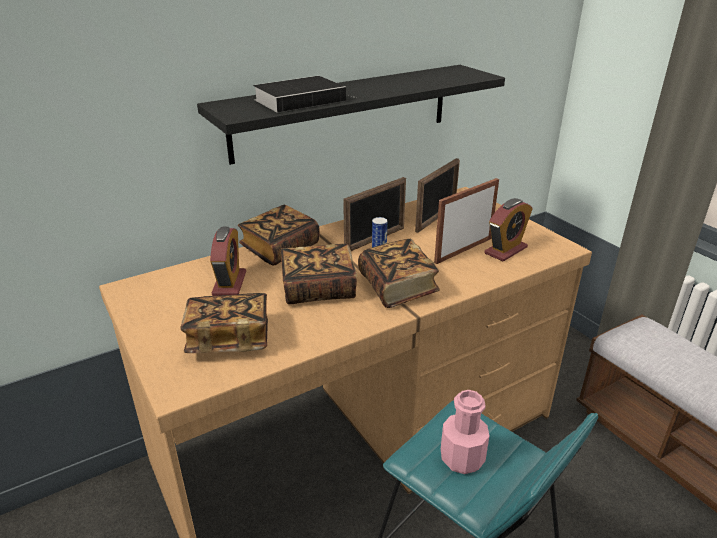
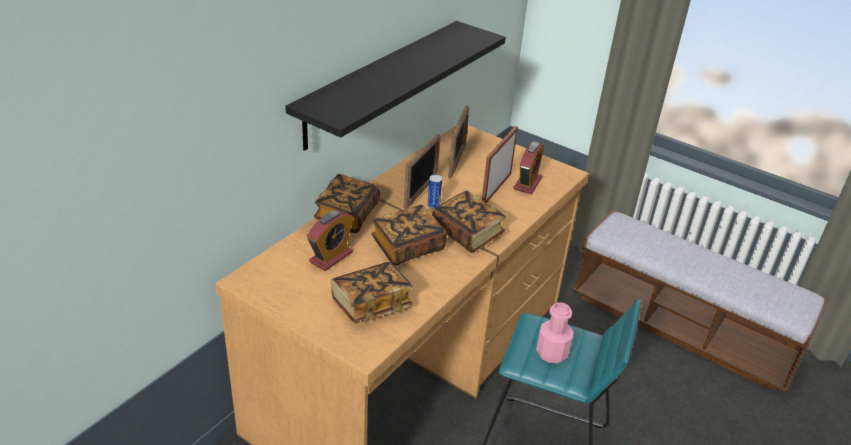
camera: 25 degrees left, 5 degrees up
alarm clock [210,227,246,296] -> alarm clock turned 60 degrees clockwise [307,210,354,271]
book [253,76,356,113] -> none

